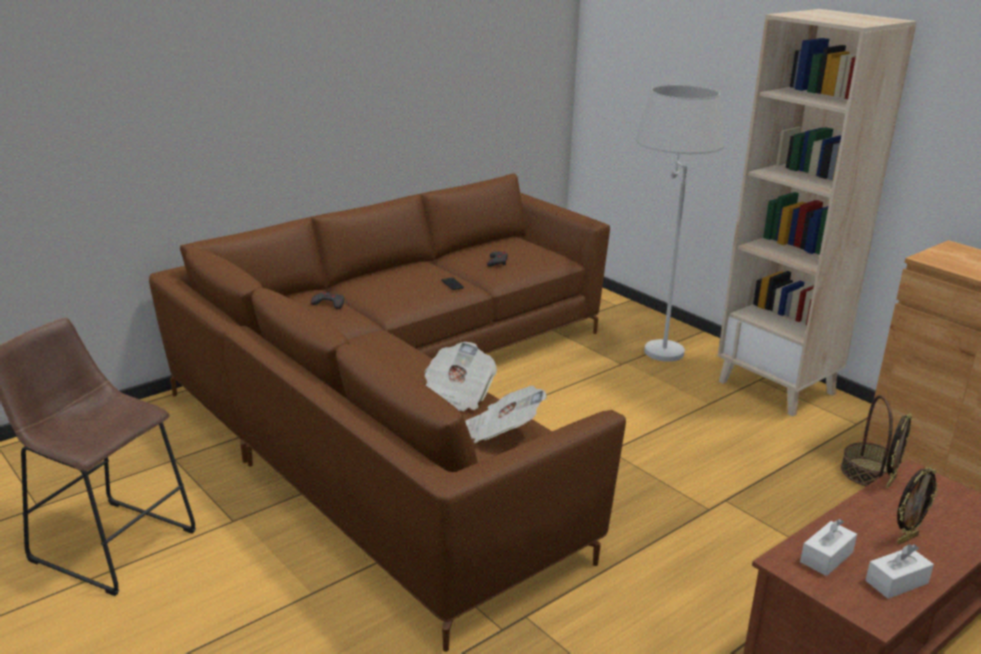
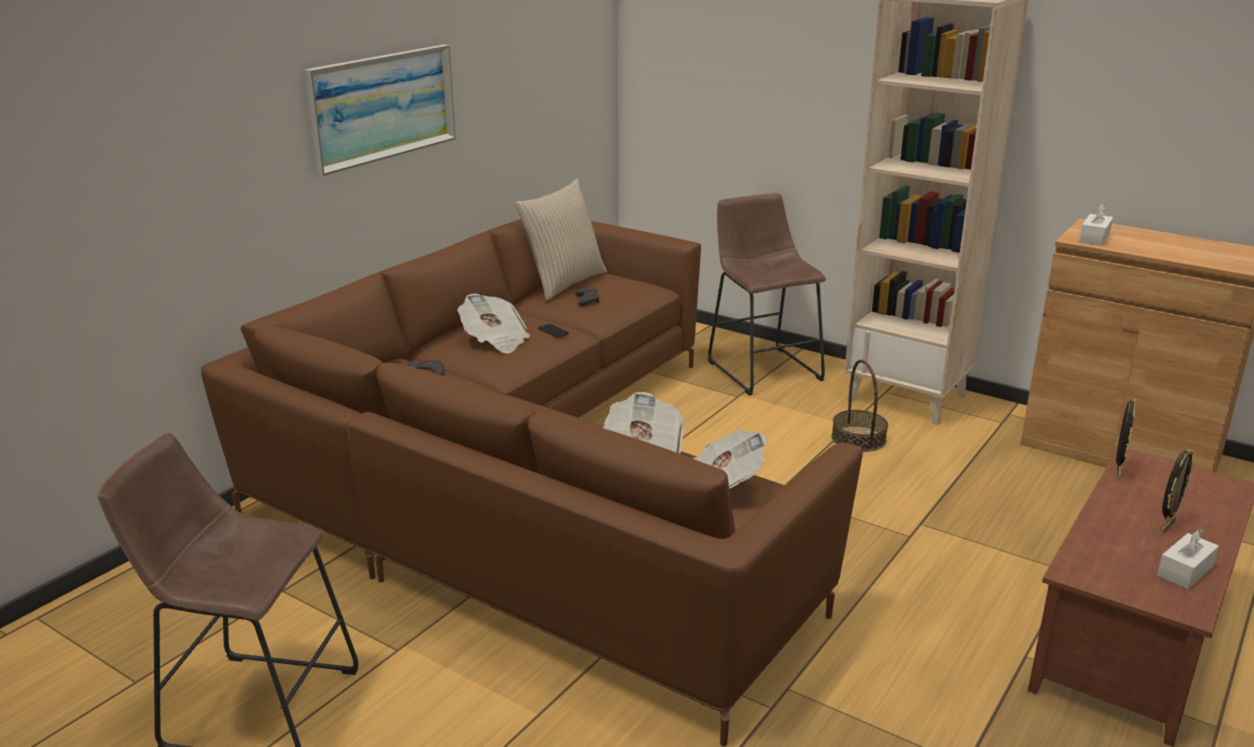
camera: 15 degrees left, 0 degrees up
white floor lamp [636,85,724,362] -> brown stool [708,193,826,395]
white tissue box [800,519,857,576] -> white tissue box moved to [1079,204,1113,246]
basket [841,395,902,486] -> basket moved to [832,360,888,452]
none -> picture [304,44,456,176]
none -> newspaper [458,293,530,354]
none -> beige pillow [515,179,607,301]

